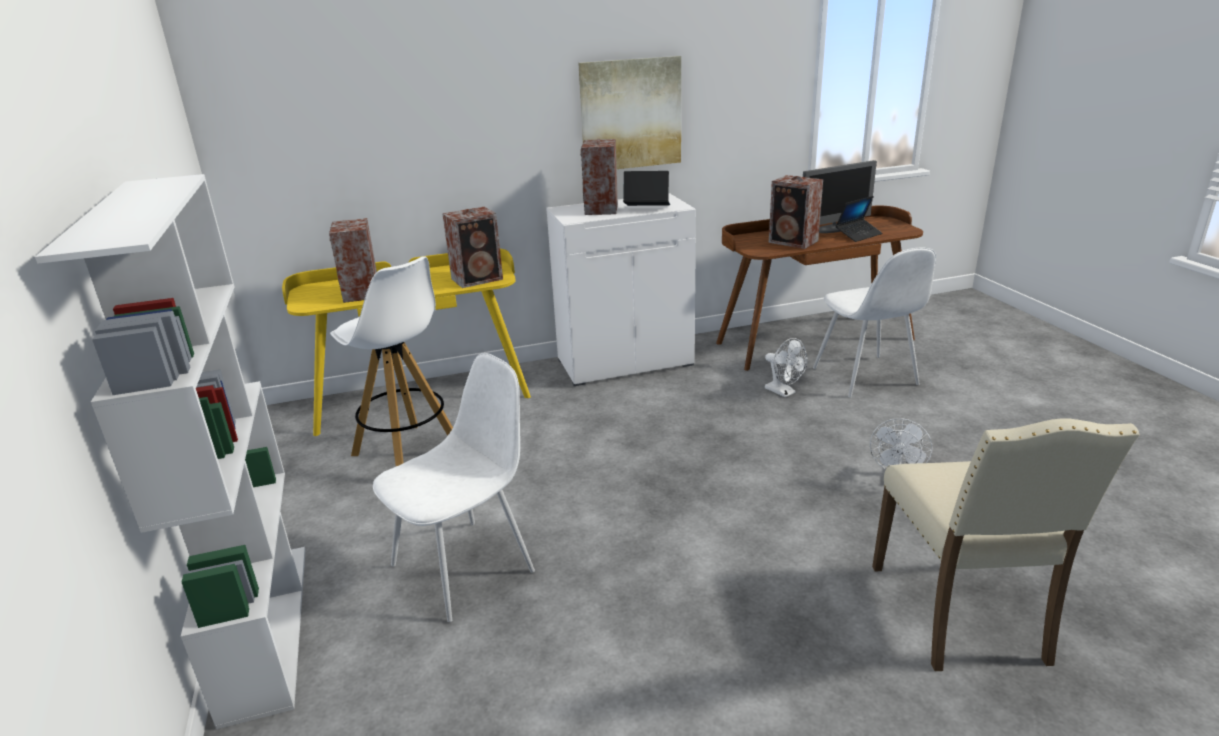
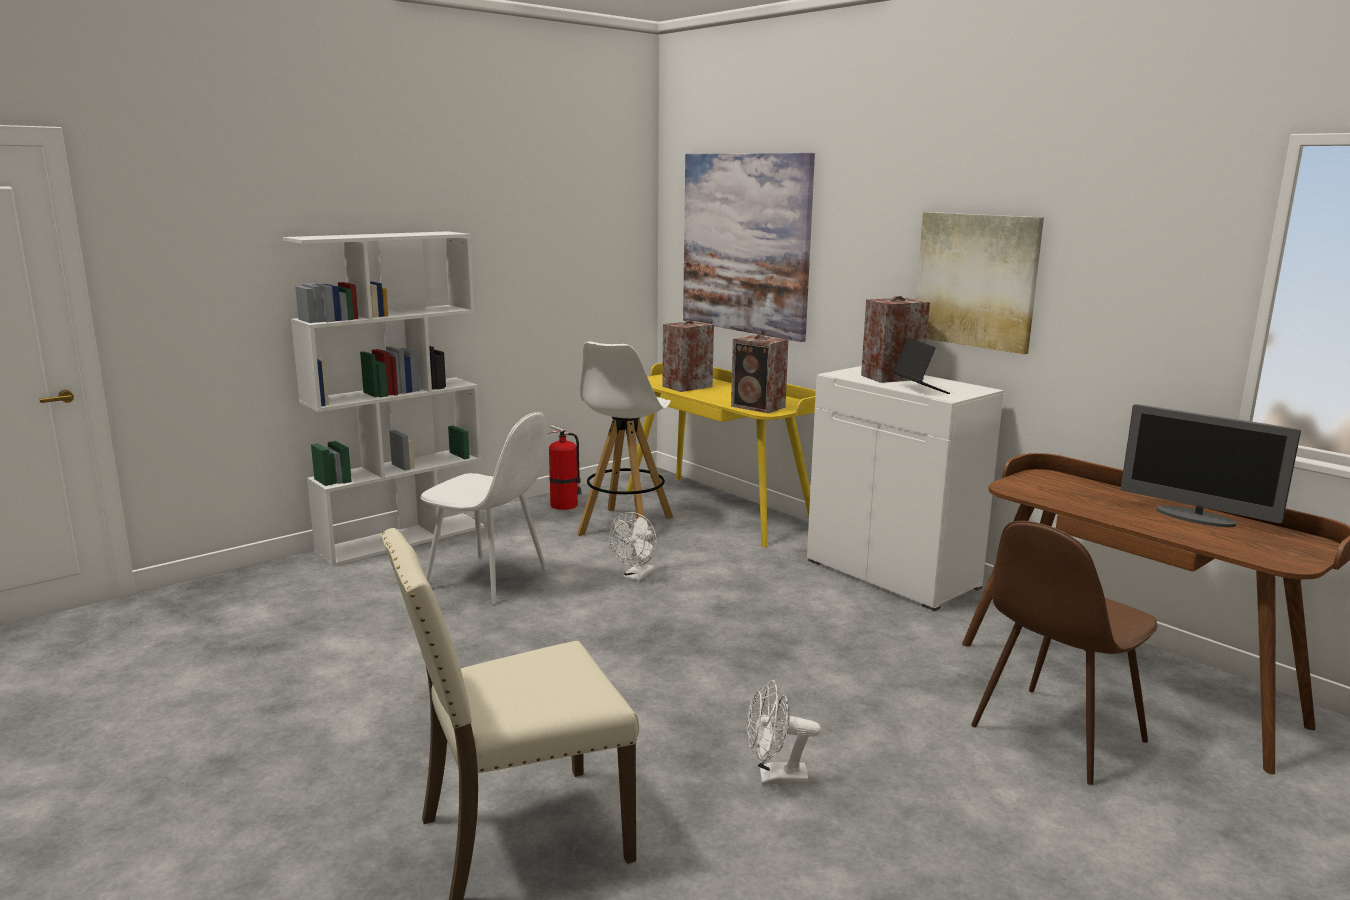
camera: 65 degrees right, 10 degrees down
white fan [765,338,807,397] -> white fan moved to [609,512,657,581]
speaker [769,175,823,249] -> none
white chair [813,247,936,398] -> brown chair [971,521,1158,785]
laptop [836,196,882,242] -> none
none -> fire extinguisher [548,425,582,510]
none -> picture [683,153,815,342]

